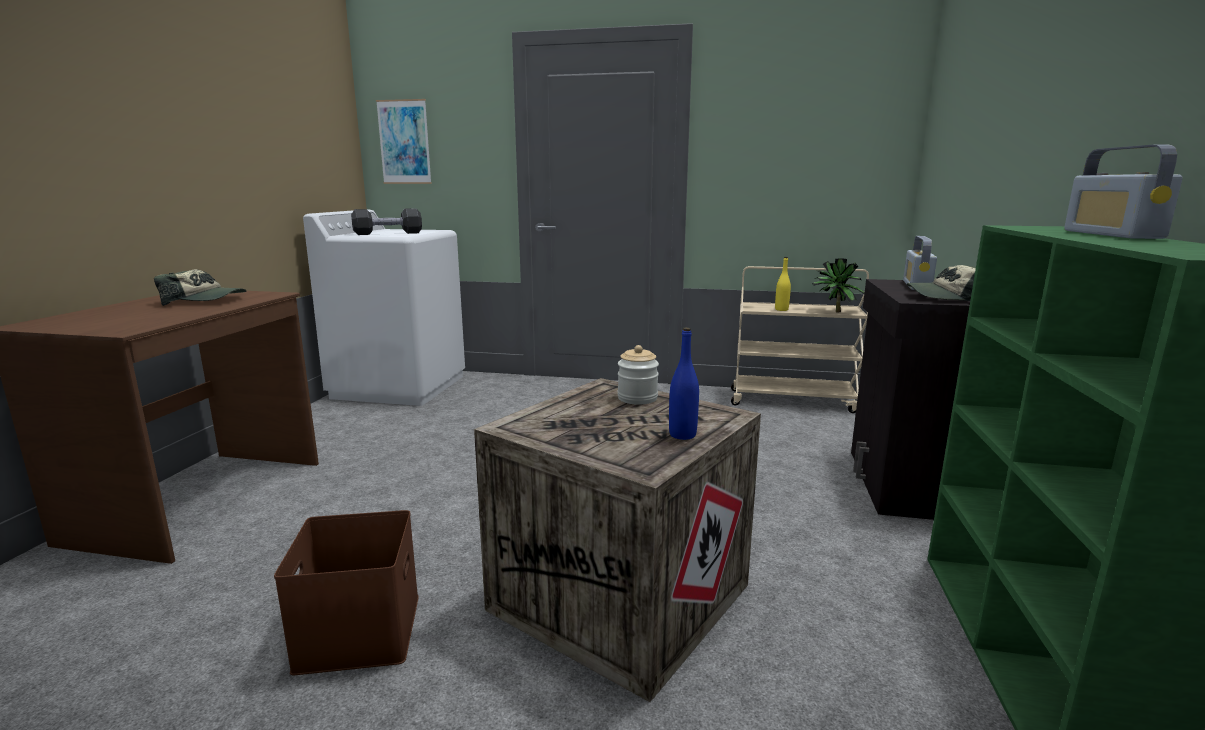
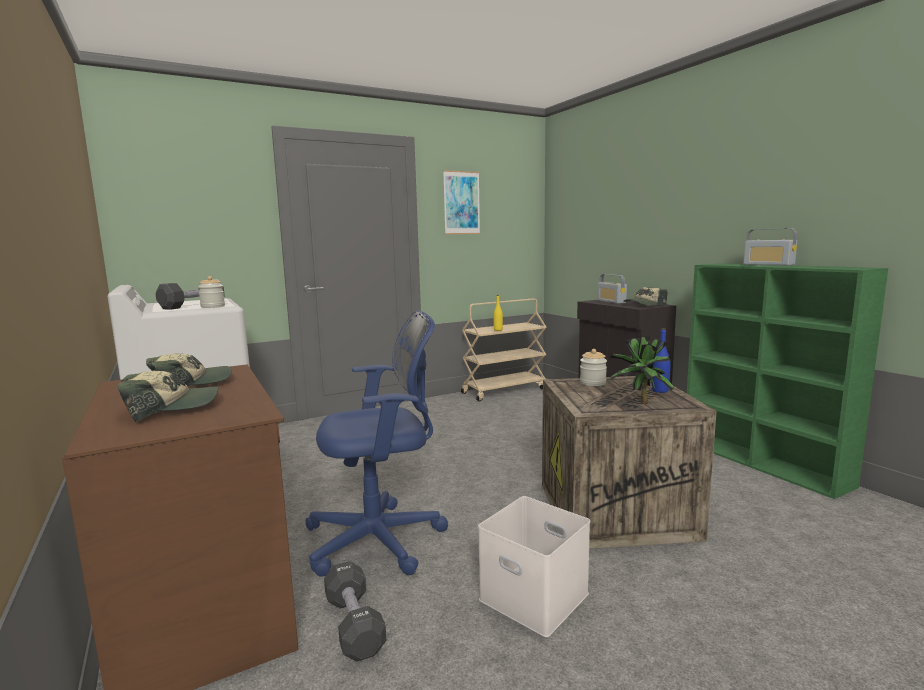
camera: 40 degrees left, 5 degrees down
brown storage box [274,510,419,675] -> white storage box [478,496,590,637]
picture [376,99,432,184] -> picture moved to [443,170,480,234]
potted plant [813,258,865,313] -> potted plant moved to [610,336,674,404]
none -> cap [118,371,218,423]
none -> jar [198,276,225,308]
none -> blue office chair [305,310,448,577]
none -> black dumbbell [324,561,386,662]

